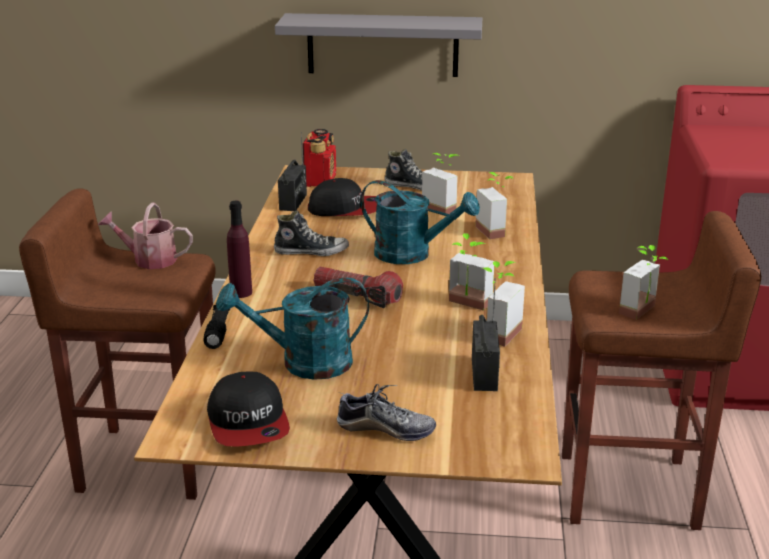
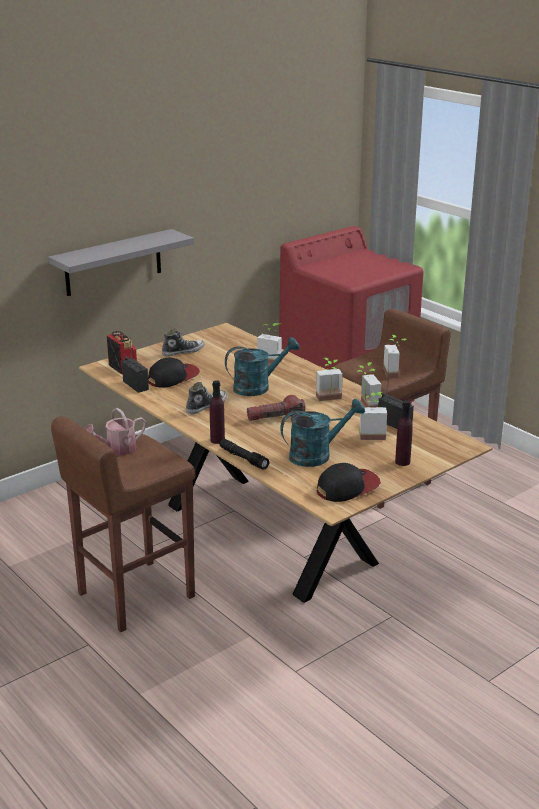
camera: 45 degrees left, 0 degrees up
cap [207,372,290,447] -> cap turned 60 degrees counterclockwise [317,463,381,502]
turquoise watering can [216,278,369,380] -> turquoise watering can turned 150 degrees counterclockwise [280,399,365,467]
shoe [337,384,436,441] -> purple bottle [395,400,413,466]
potted plant [422,153,459,216] -> potted plant moved to [359,392,387,440]

